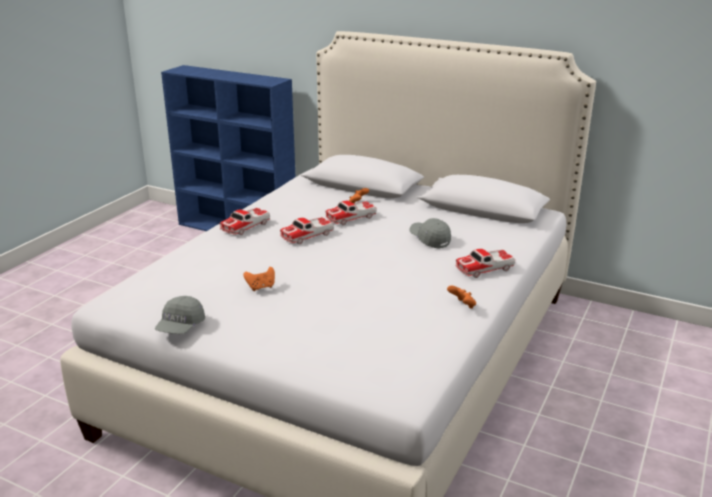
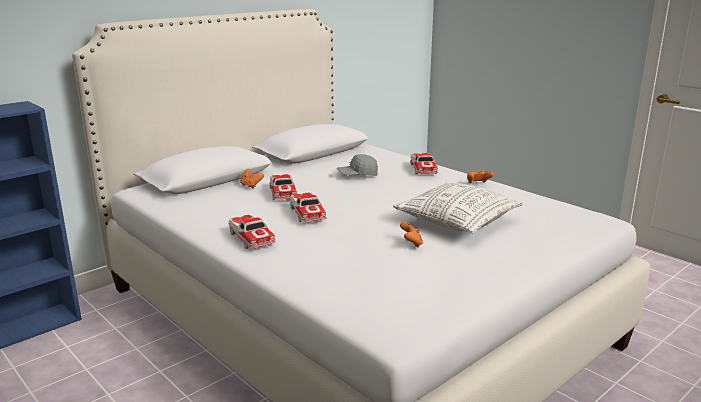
camera: 70 degrees left, 5 degrees down
grey cap [155,296,205,334] -> none
none -> pillow [393,182,523,234]

